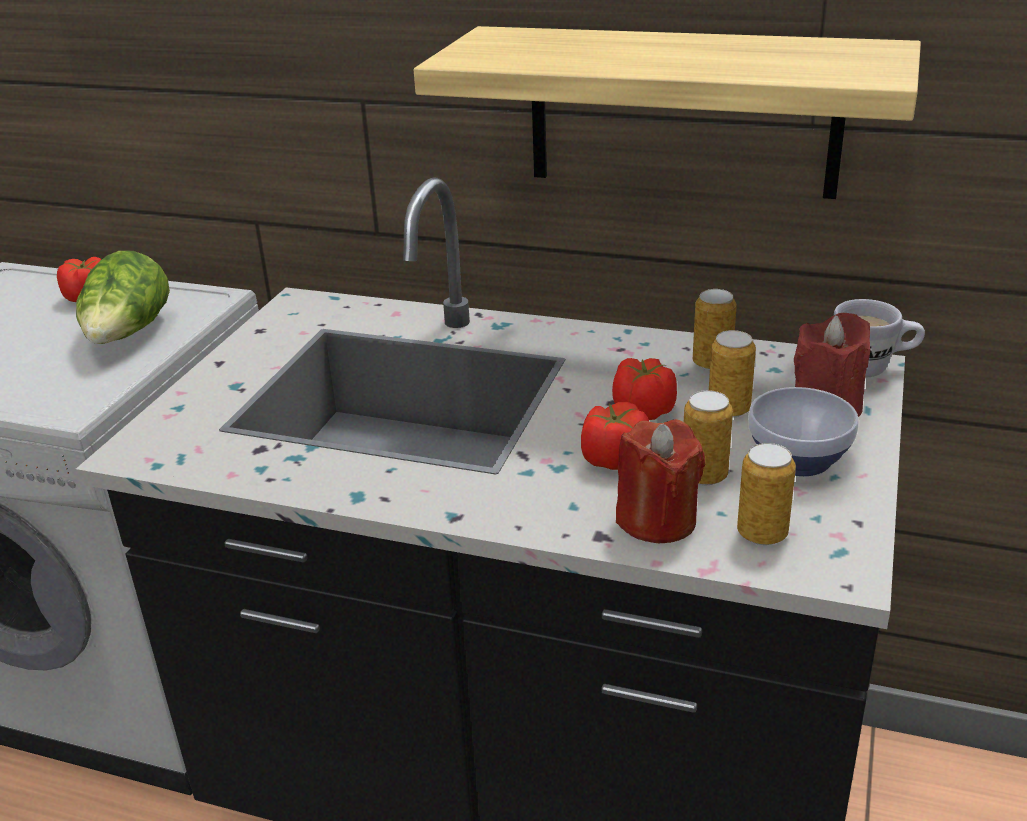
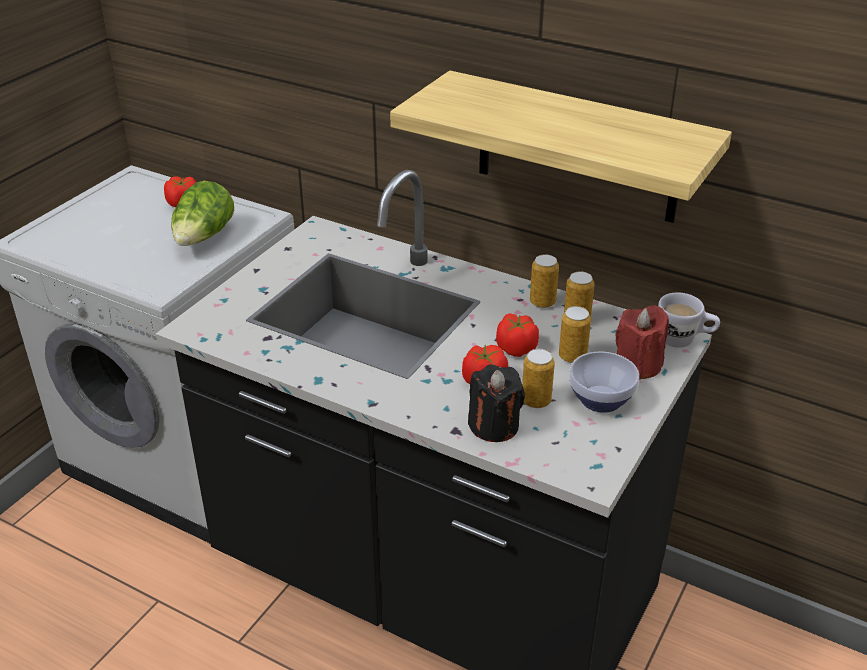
camera: 10 degrees right, 5 degrees up
red candle [616,419,705,543] -> black candle [468,364,525,442]
can [737,443,796,545] -> can moved to [530,254,559,308]

